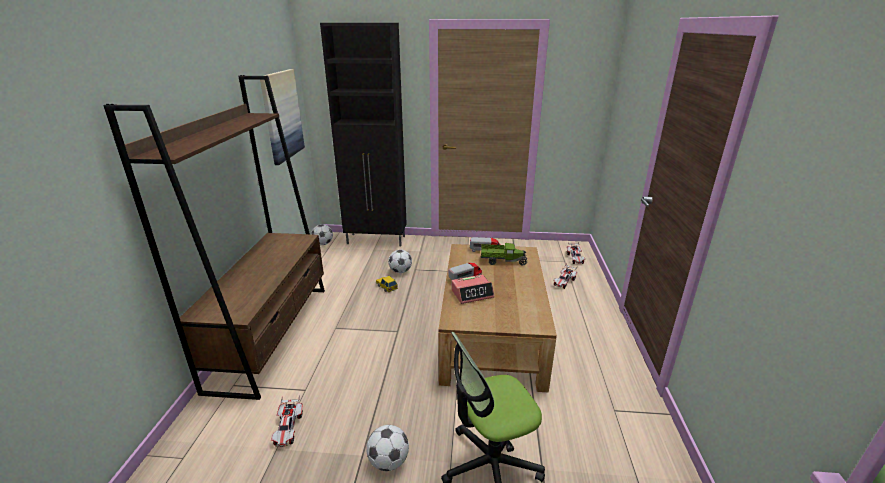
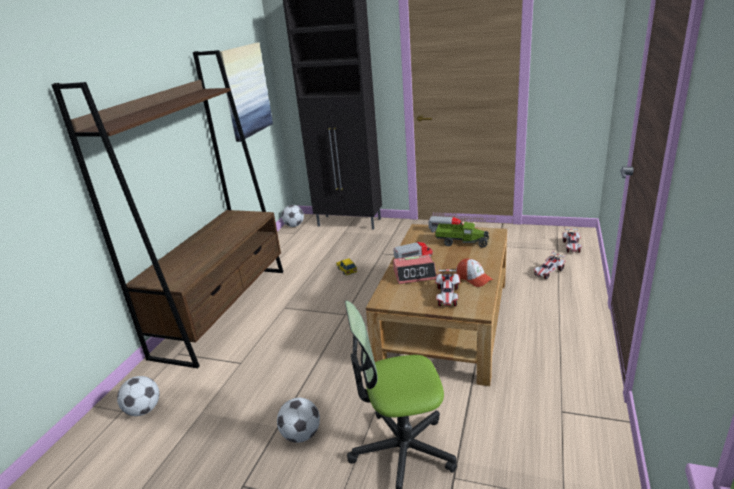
camera: 15 degrees right, 0 degrees up
toy car [271,395,303,447] -> toy car moved to [435,266,460,307]
football [388,250,412,273] -> football moved to [117,376,159,416]
none -> cap [457,259,493,287]

